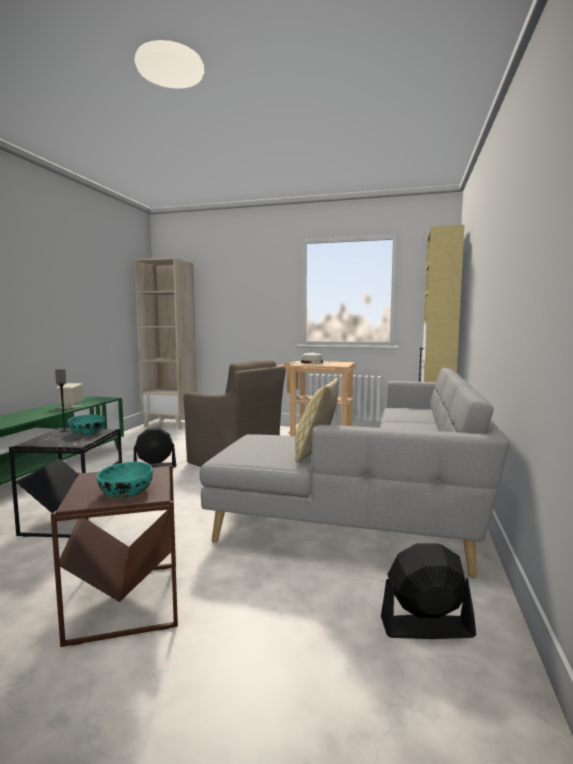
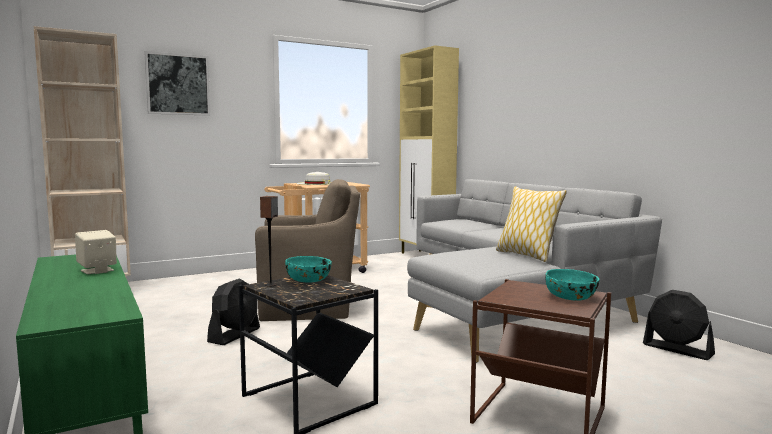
camera: 45 degrees left, 0 degrees up
black fan [381,543,476,639] -> black fan turned 90 degrees counterclockwise [643,290,715,360]
none -> picture [144,51,210,116]

